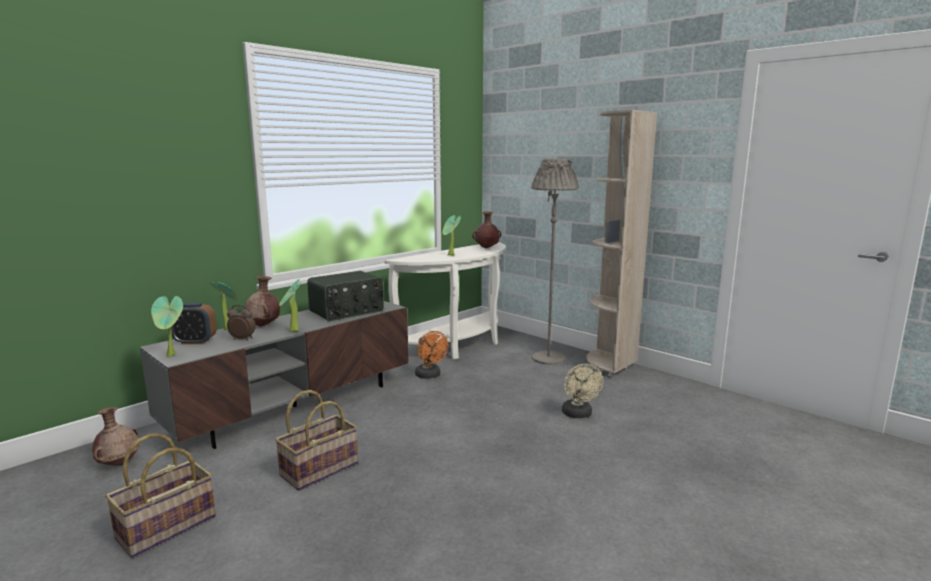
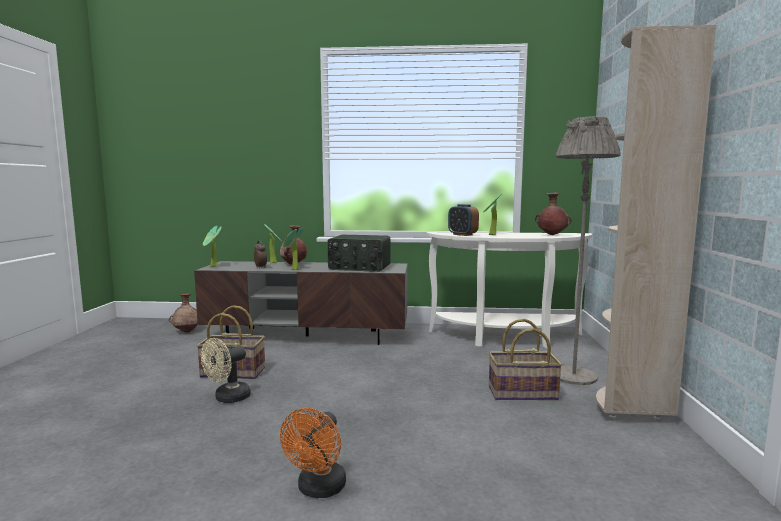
camera: 50 degrees right, 5 degrees down
basket [105,433,216,558] -> basket moved to [489,319,562,400]
alarm clock [172,303,217,344] -> alarm clock moved to [448,204,479,236]
orange fan [415,331,449,379] -> orange fan moved to [280,408,346,498]
beige fan [562,364,603,418] -> beige fan moved to [201,338,251,403]

